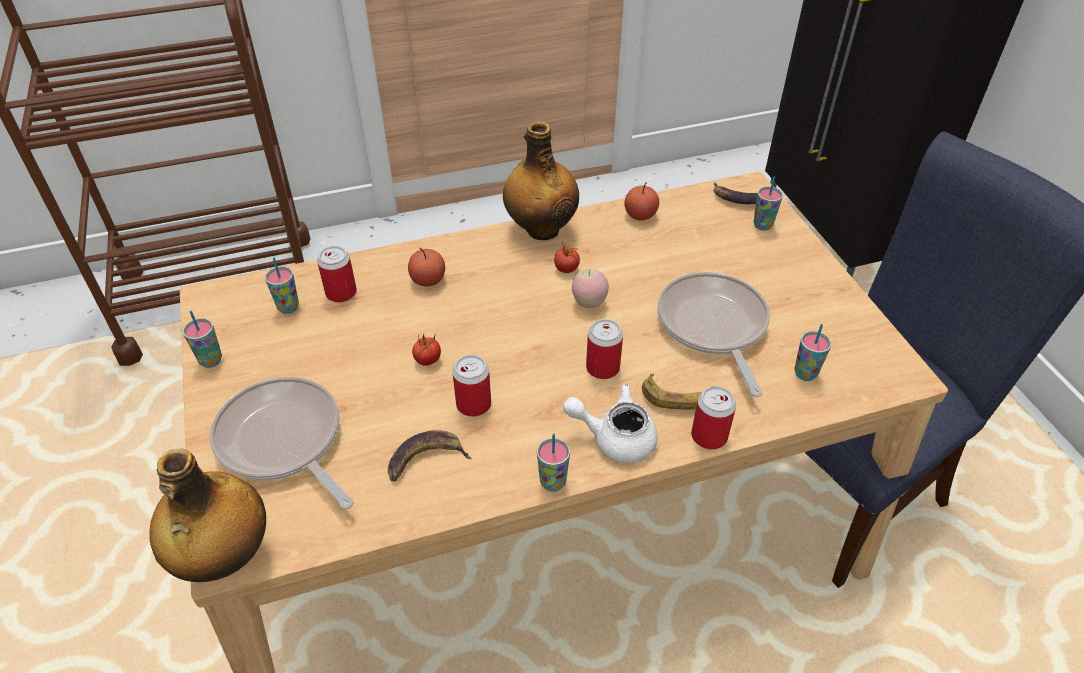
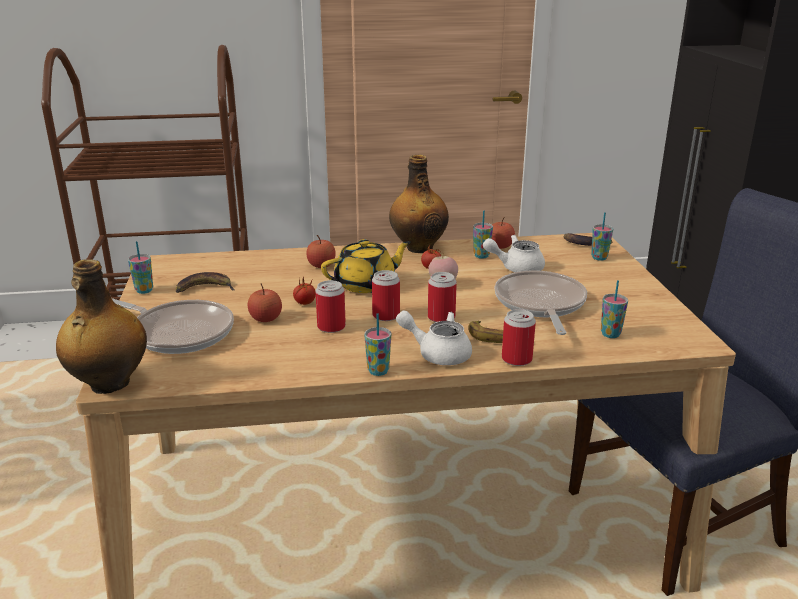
camera: 10 degrees right, 20 degrees down
frying pan [210,377,354,509] -> frying pan turned 150 degrees clockwise [112,298,234,354]
cup [265,258,299,314] -> cup moved to [473,210,493,259]
can [317,246,357,302] -> can moved to [372,270,400,321]
banana [388,430,472,482] -> banana moved to [176,272,234,293]
none -> apple [248,284,282,322]
none -> yellow teapot [321,239,411,293]
none -> white teapot [483,235,545,272]

